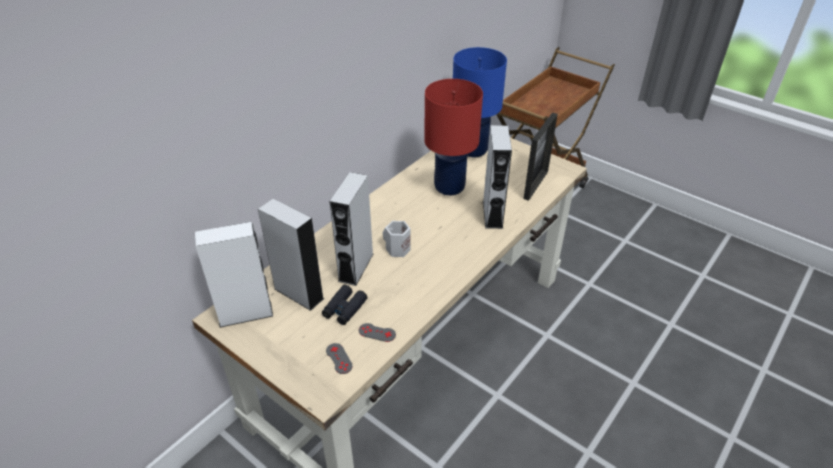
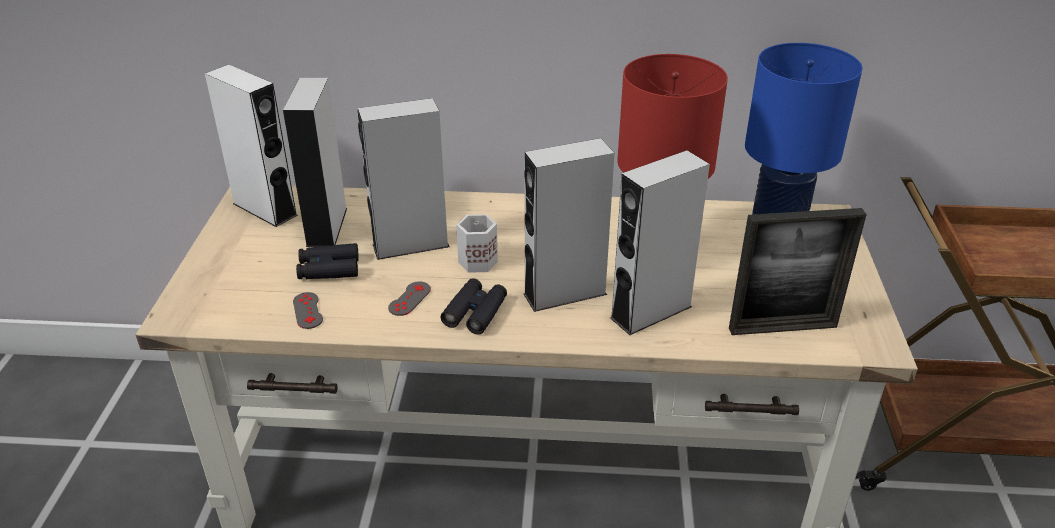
camera: 55 degrees right, 5 degrees down
grey game controller [326,343,353,374] -> grey game controller moved to [388,281,431,316]
none -> black binoculars [441,278,507,335]
none -> grey speaker [523,138,614,312]

